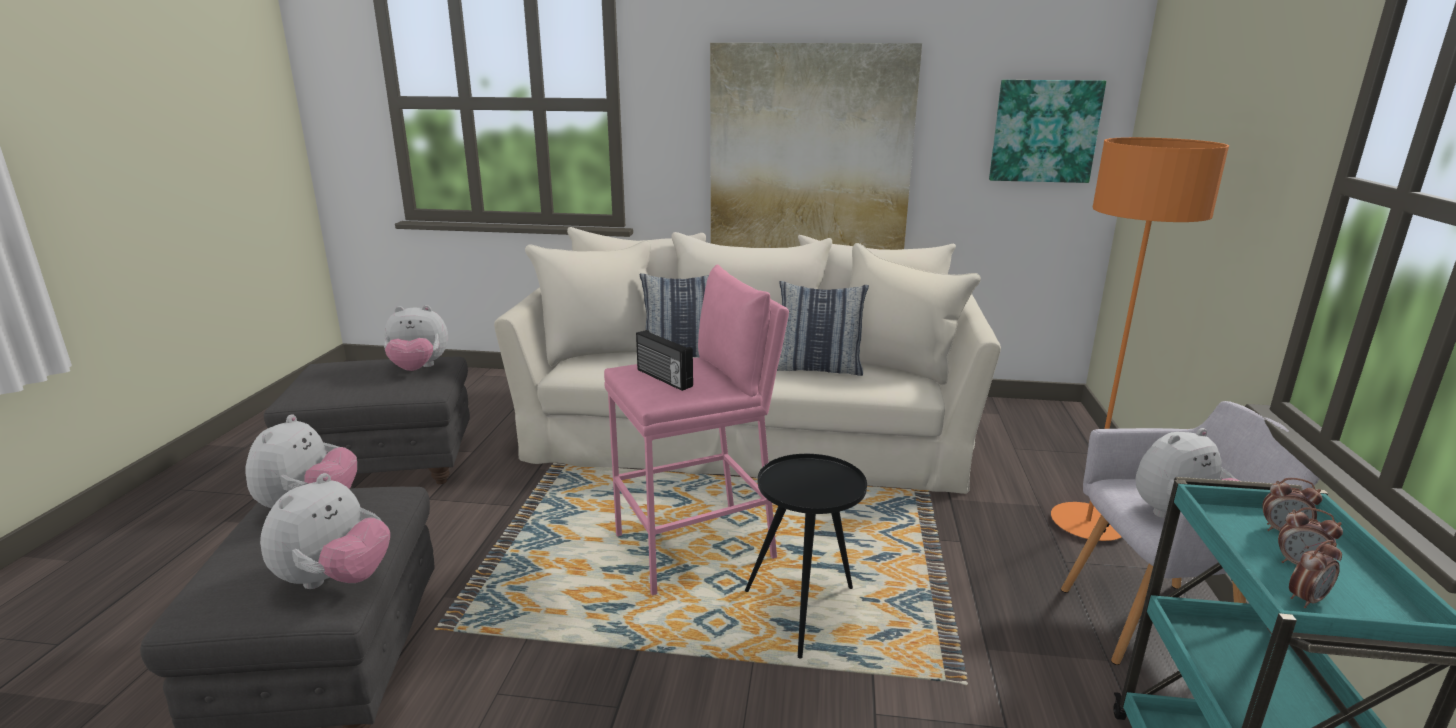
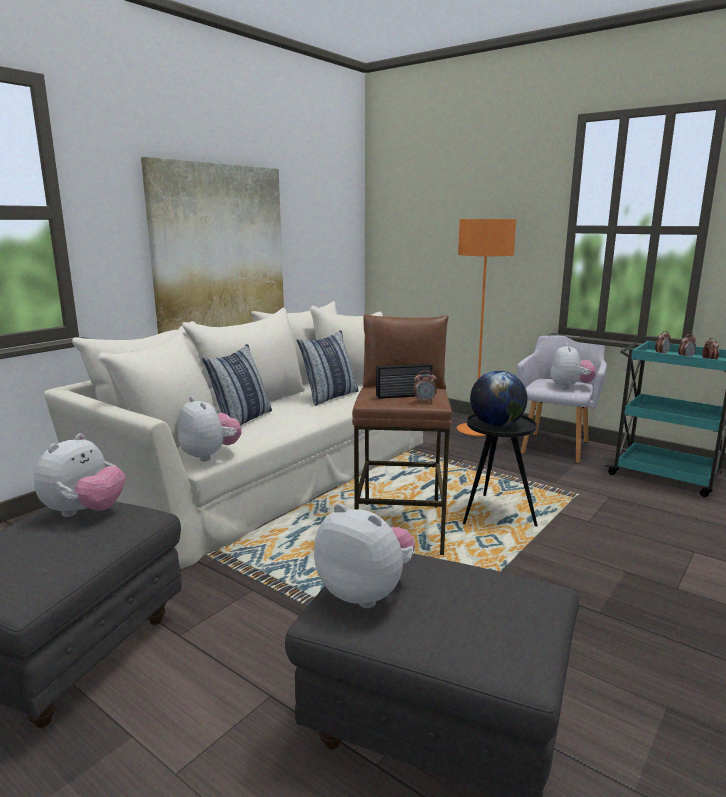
camera: 60 degrees left, 5 degrees down
plush toy [260,473,390,589] -> plush toy moved to [177,397,242,461]
pink stool [604,265,789,595] -> brown stool [352,314,452,555]
picture [989,80,1106,183] -> none
none -> alarm clock [413,371,437,403]
none -> globe [470,371,528,427]

